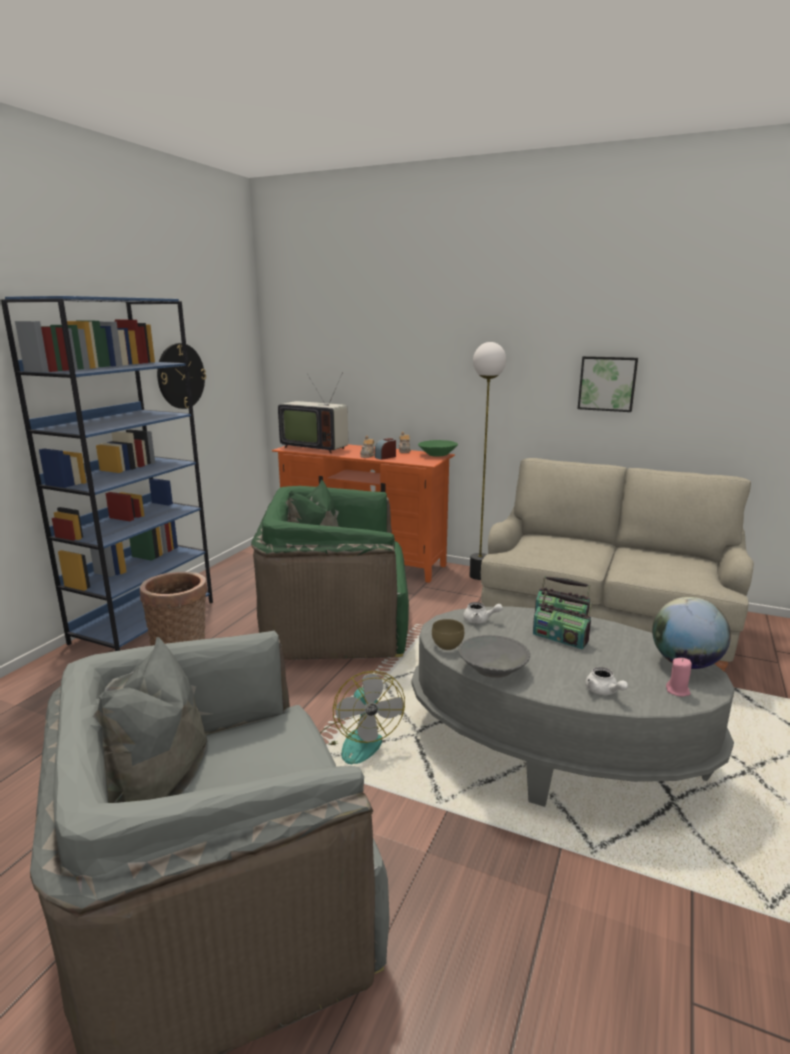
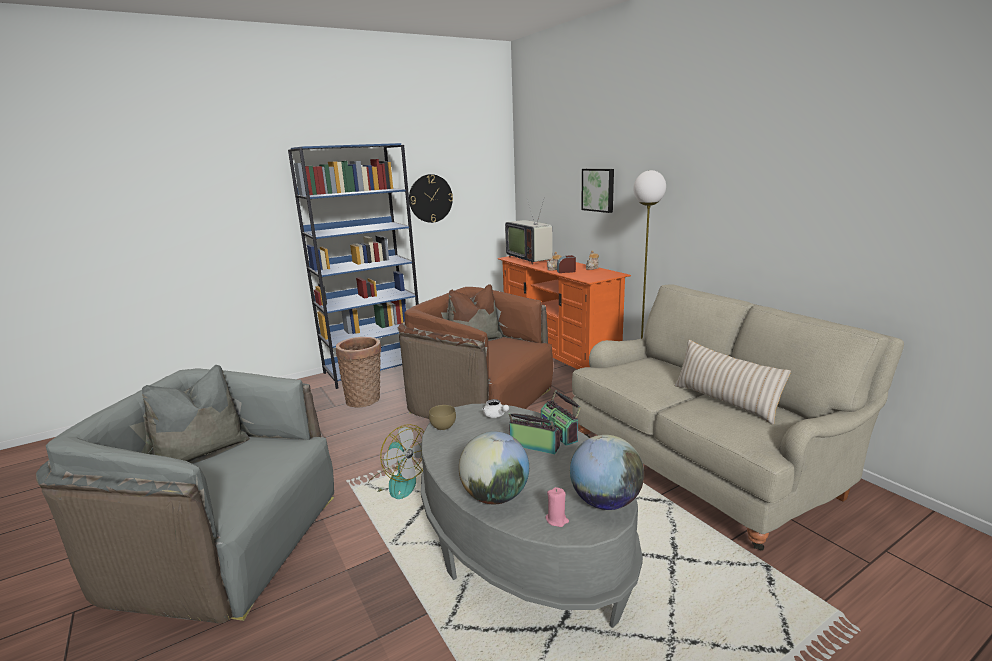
camera: 35 degrees right, 0 degrees up
green armchair [251,480,409,660] -> brown armchair [398,284,553,419]
fan [320,671,405,764] -> fan turned 60 degrees counterclockwise [370,424,424,499]
green bowl [418,440,458,457] -> none
grey bowl [459,635,530,678] -> none
radio [533,591,592,649] -> radio turned 135 degrees clockwise [509,413,560,454]
picture [578,356,638,412] -> picture moved to [581,169,614,213]
white teapot [585,667,628,695] -> globe [459,431,529,504]
none -> beige pillow [675,340,791,425]

